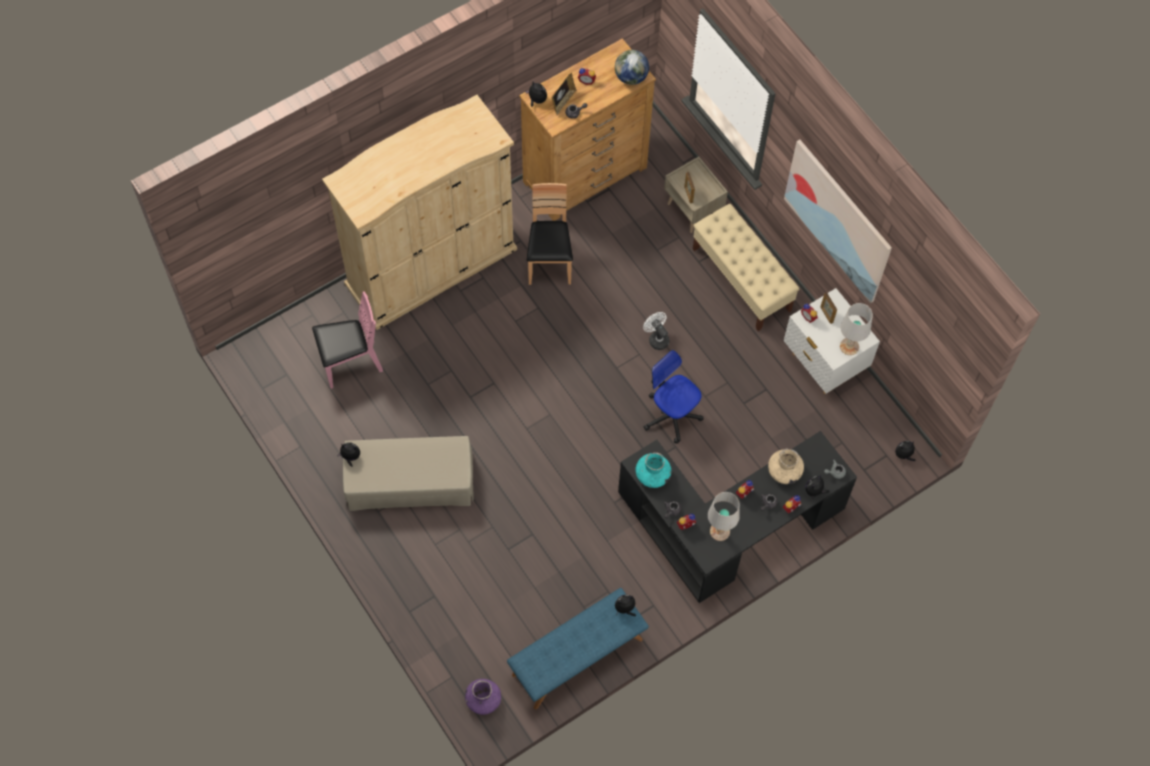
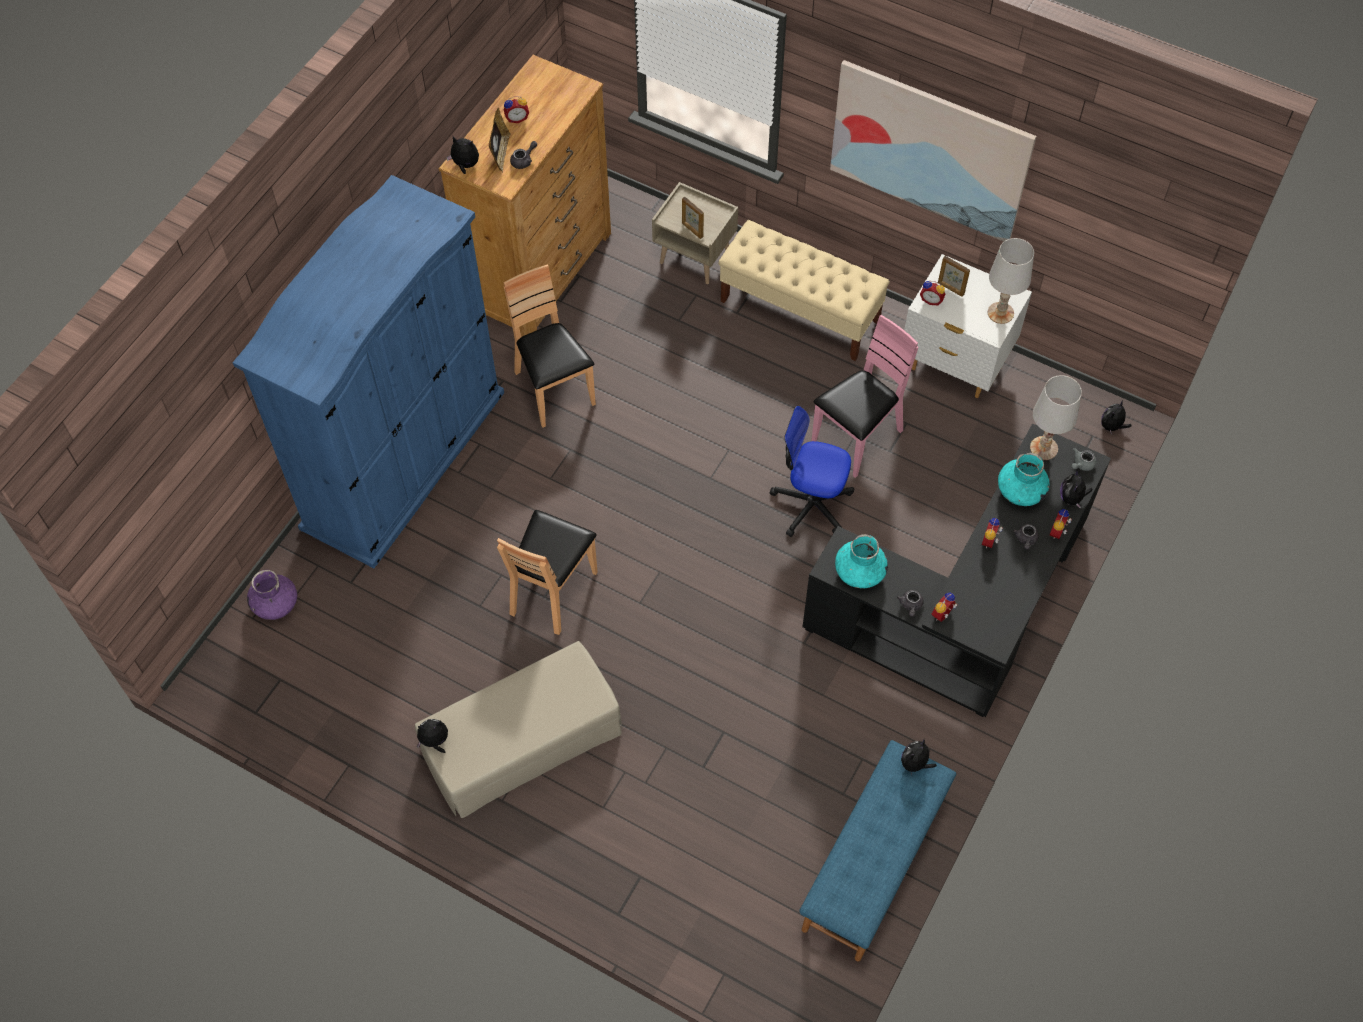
camera: 25 degrees left, 5 degrees down
pink chair [312,291,383,389] -> pink chair moved to [811,315,918,478]
beige wardrobe [322,95,517,330] -> blue wardrobe [233,175,504,569]
purple vase [465,679,501,715] -> purple vase moved to [247,570,297,620]
globe [615,50,649,85] -> none
white fan [643,312,670,350] -> none
white table lamp [708,492,740,541] -> white table lamp moved to [1030,375,1082,460]
beige vase [768,448,804,484] -> turquoise vase [998,453,1049,506]
none -> brown chair [497,510,598,635]

